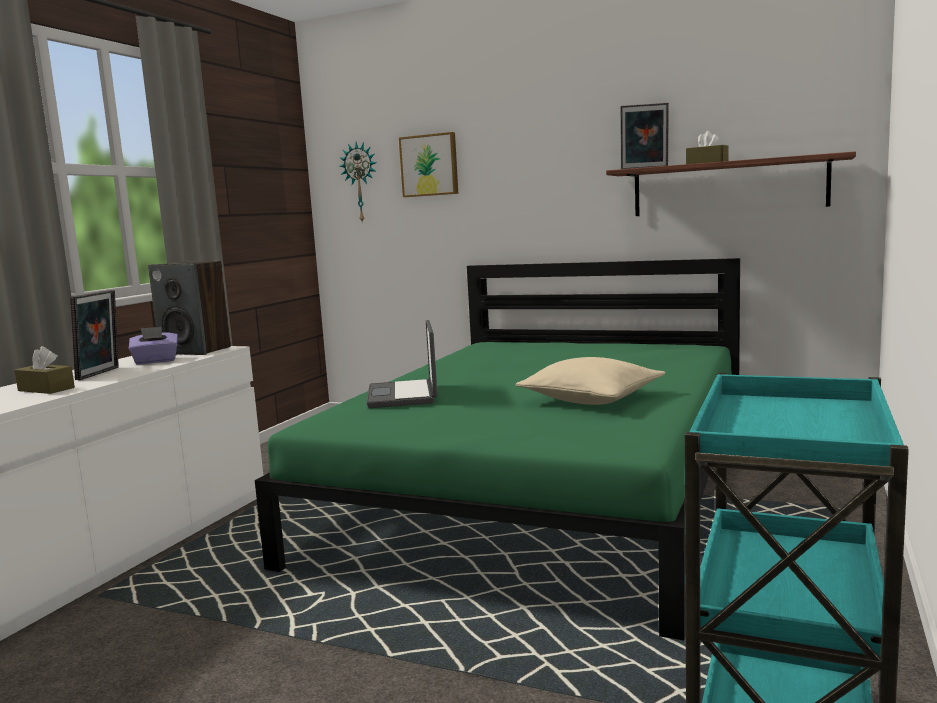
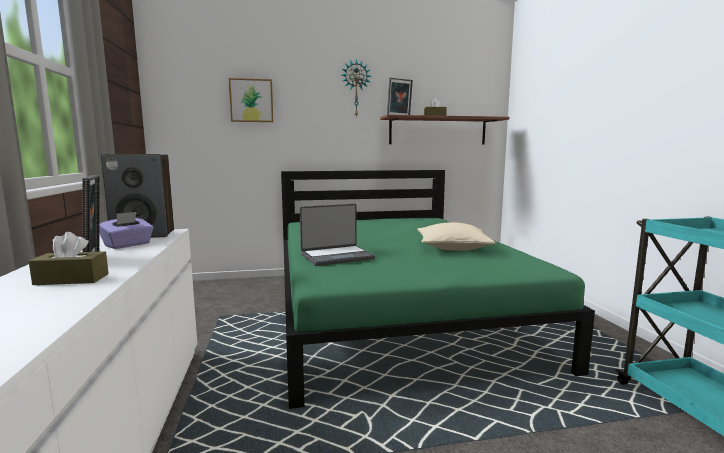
camera: 35 degrees left, 0 degrees up
wall clock [339,142,377,223] -> wall clock moved to [342,59,371,118]
laptop [367,320,438,408] -> laptop turned 75 degrees counterclockwise [300,204,375,266]

